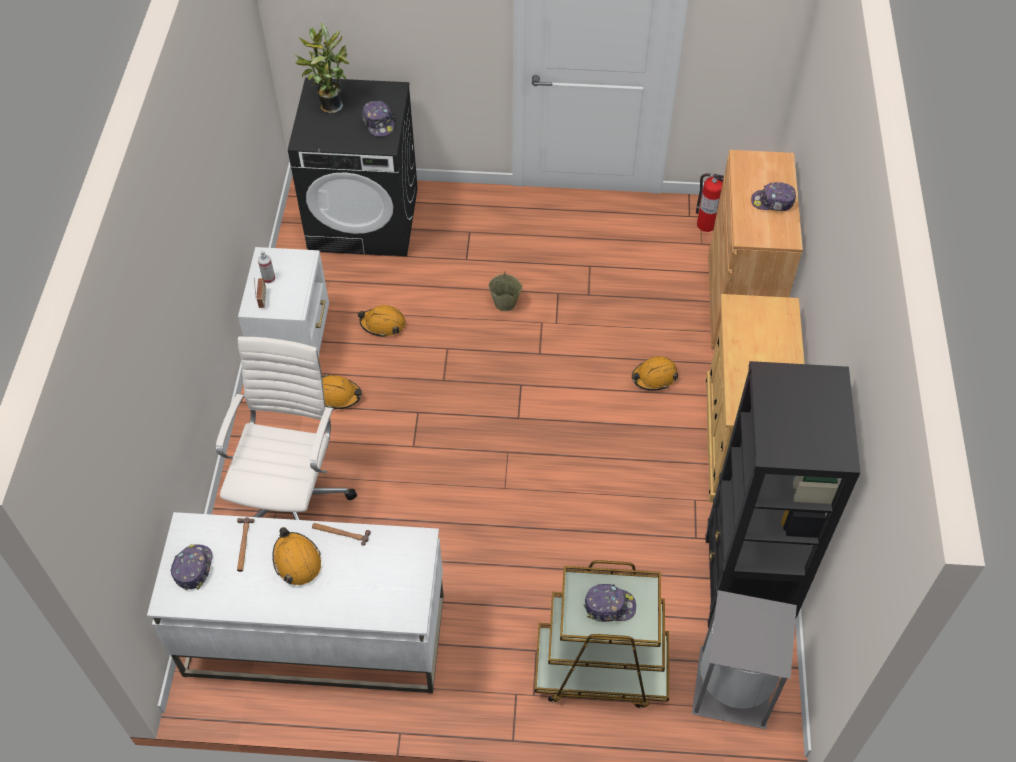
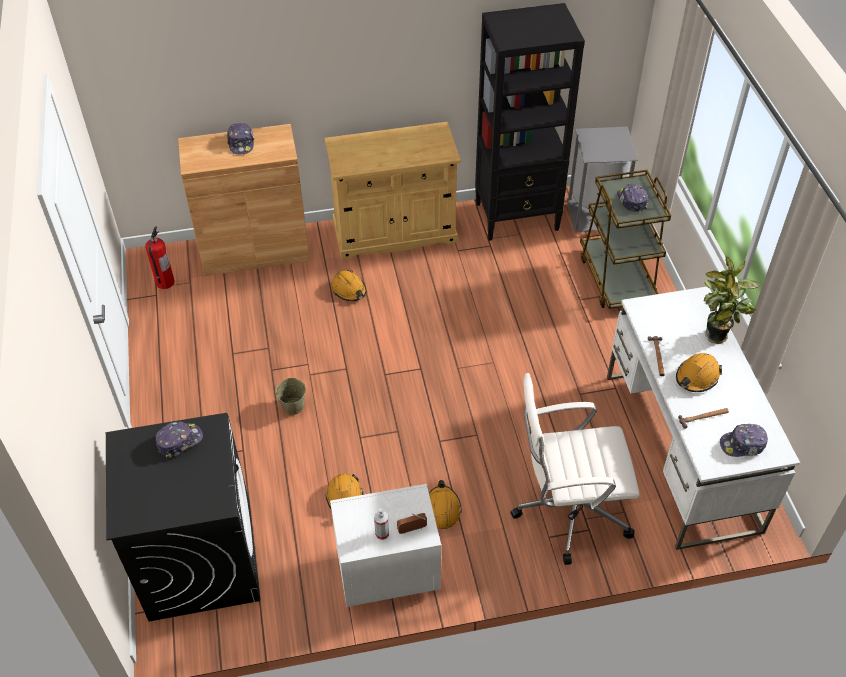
camera: 105 degrees left, 5 degrees down
potted plant [294,23,349,113] -> potted plant moved to [704,256,761,344]

